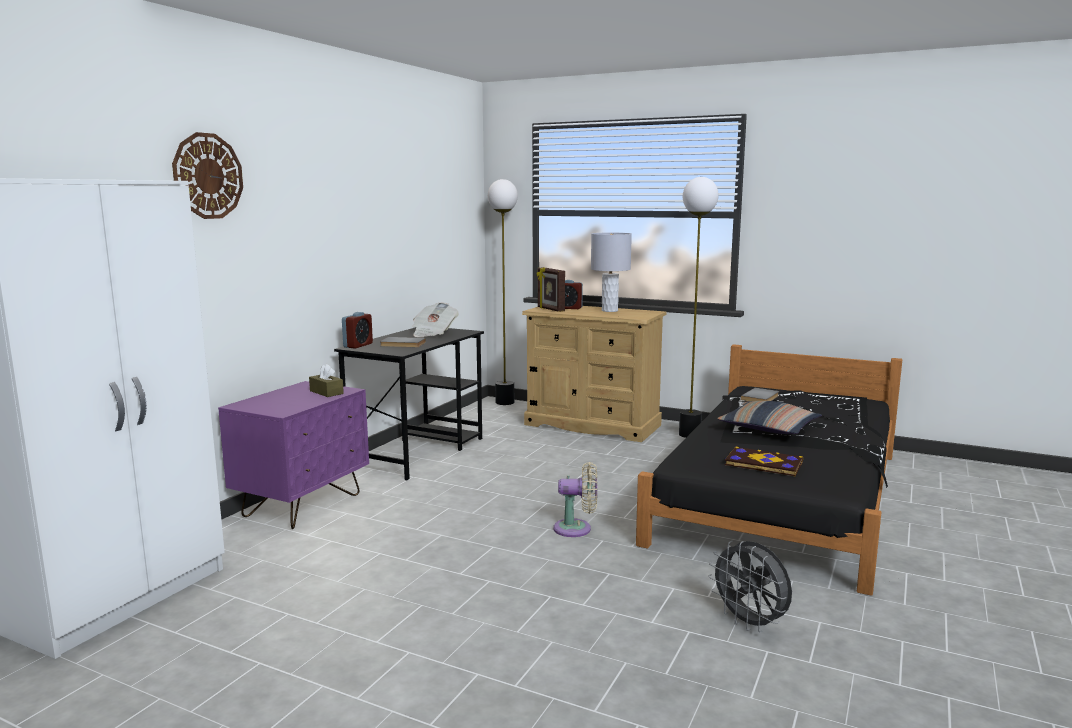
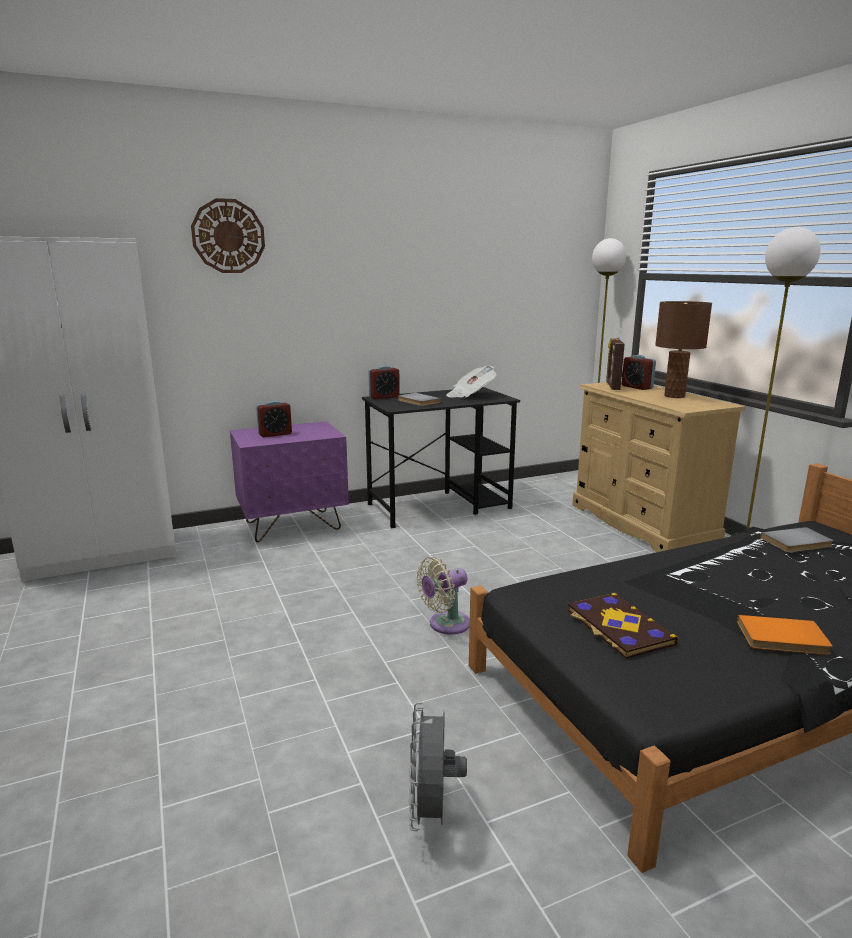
camera: 40 degrees right, 5 degrees up
brown tissue box [309,364,344,397] -> none
beige fan [554,462,598,537] -> beige fan turned 105 degrees clockwise [416,557,470,635]
grey table lamp [591,233,632,312] -> brown table lamp [655,301,712,398]
pillow [717,401,822,434] -> none
none -> alarm clock [256,401,292,437]
none -> orange book [737,615,832,655]

